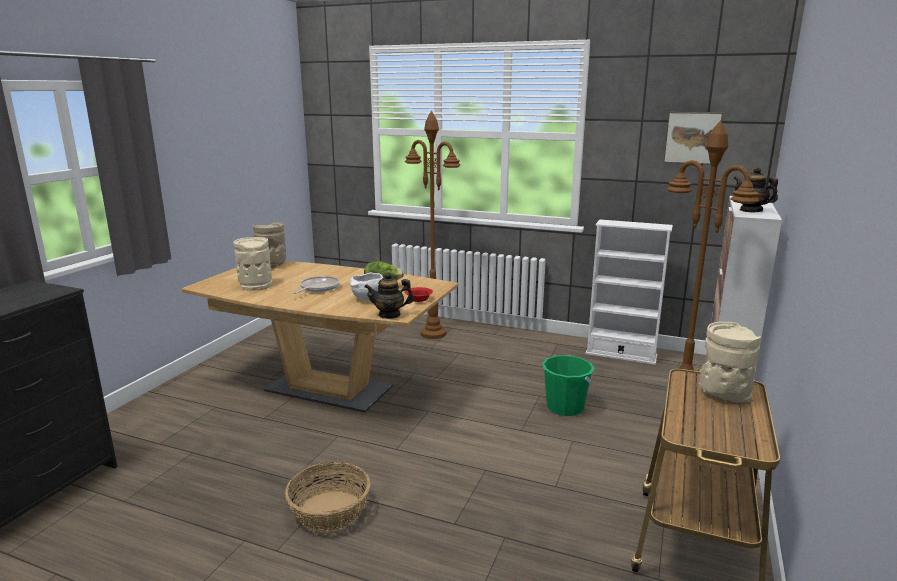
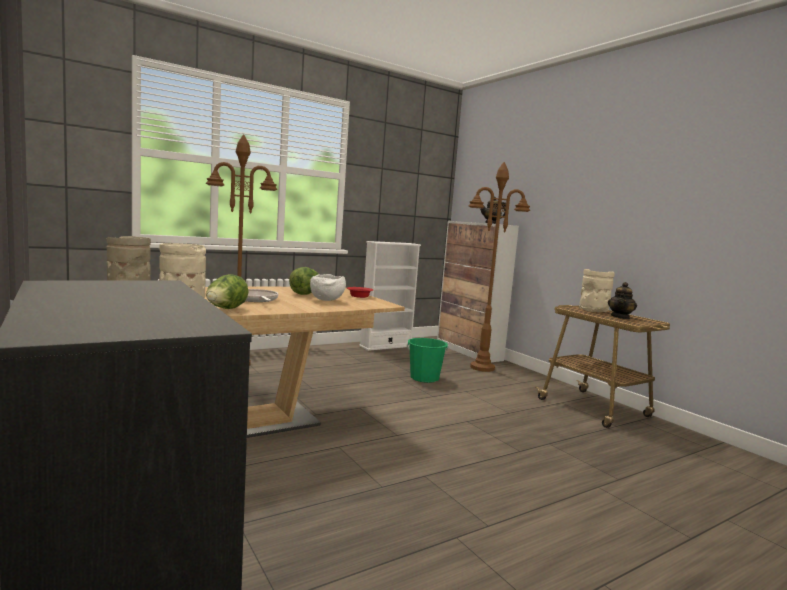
camera: 55 degrees left, 10 degrees down
basket [285,462,370,532] -> none
teapot [364,272,414,319] -> teapot moved to [608,282,637,319]
picture [663,112,723,165] -> none
none -> lettuce [206,274,249,309]

